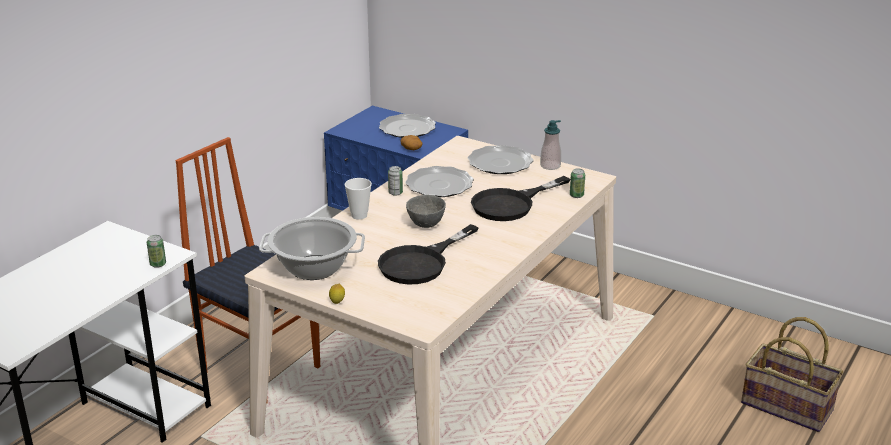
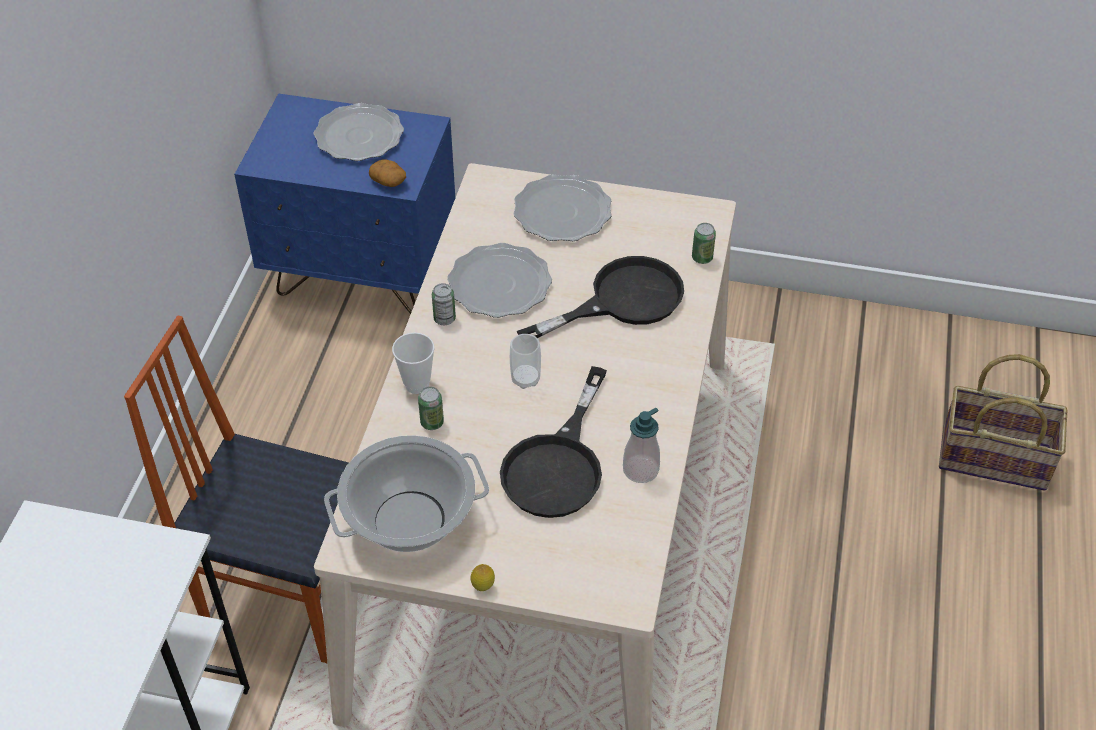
camera: 20 degrees left, 20 degrees up
can [147,235,166,268] -> can moved to [418,387,444,430]
grey bowl [406,195,446,228] -> cup [510,334,541,389]
black frying pan [471,176,570,221] -> black frying pan turned 150 degrees counterclockwise [517,256,684,338]
soap dispenser [540,120,561,170] -> soap dispenser moved to [623,408,660,483]

